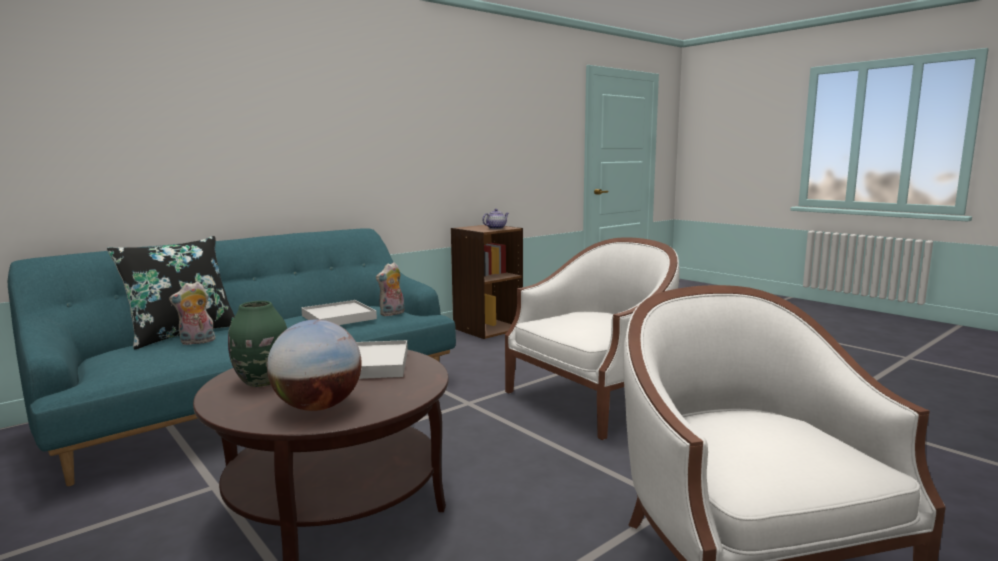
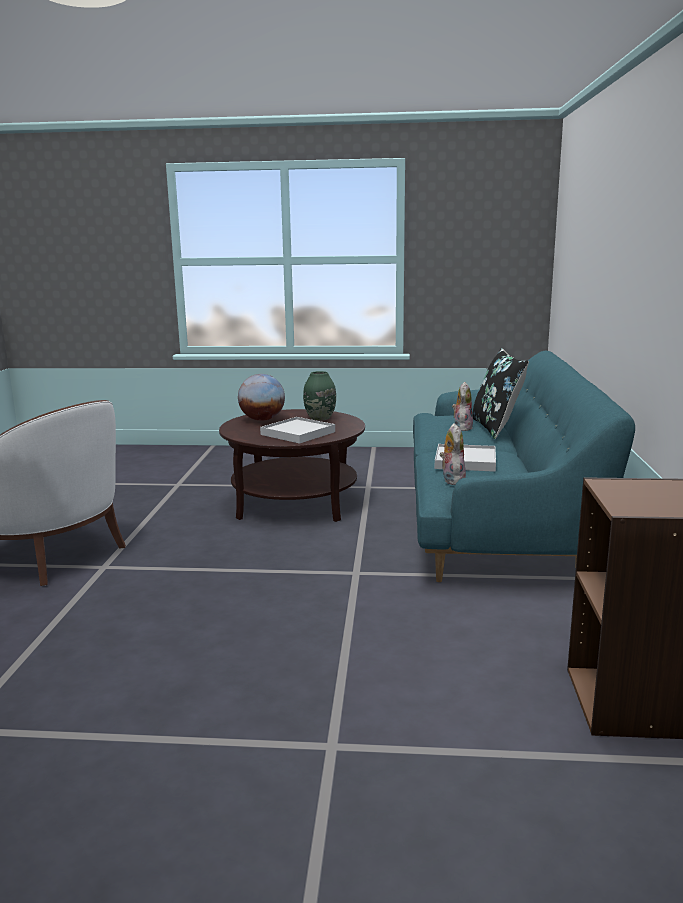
camera: 135 degrees right, 5 degrees up
teapot [482,209,509,229] -> none
white armchair [505,237,679,440] -> none

